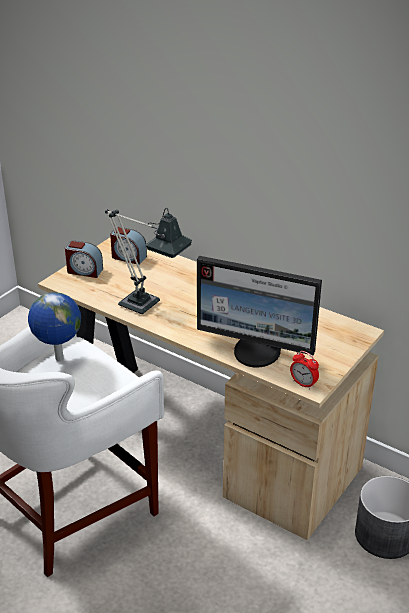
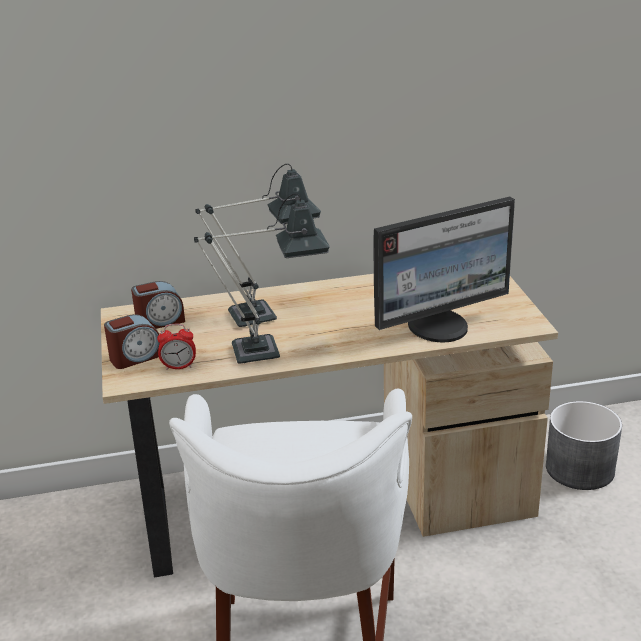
camera: 45 degrees left, 5 degrees down
globe [28,292,81,361] -> none
alarm clock [290,351,319,390] -> alarm clock moved to [157,324,196,370]
none -> table lamp [195,164,321,327]

